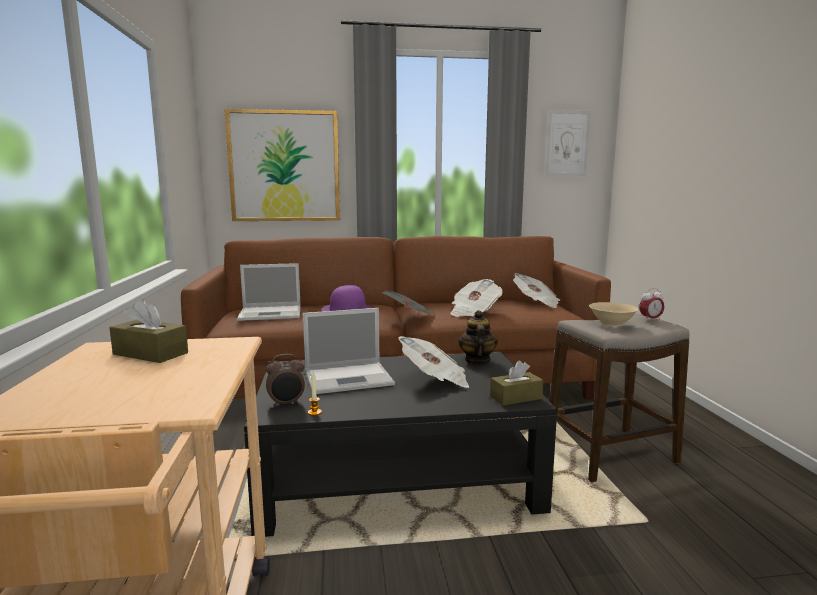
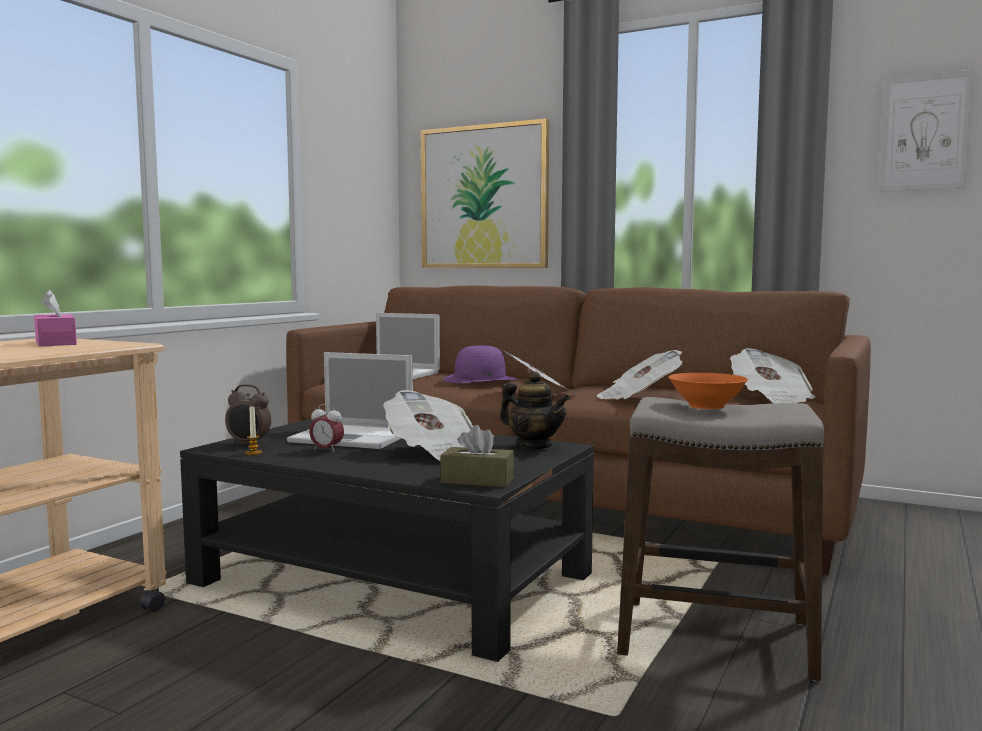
camera: 35 degrees right, 5 degrees down
brown tissue box [109,299,188,363] -> pink tissue box [34,290,77,346]
teapot [458,310,498,364] -> teapot turned 90 degrees clockwise [500,371,570,449]
beige bowl [589,302,639,327] -> orange bowl [668,373,748,409]
alarm clock [639,288,665,321] -> alarm clock moved to [309,404,344,452]

